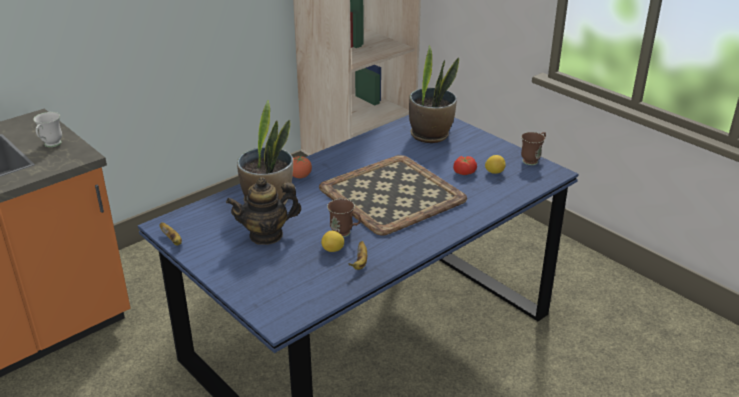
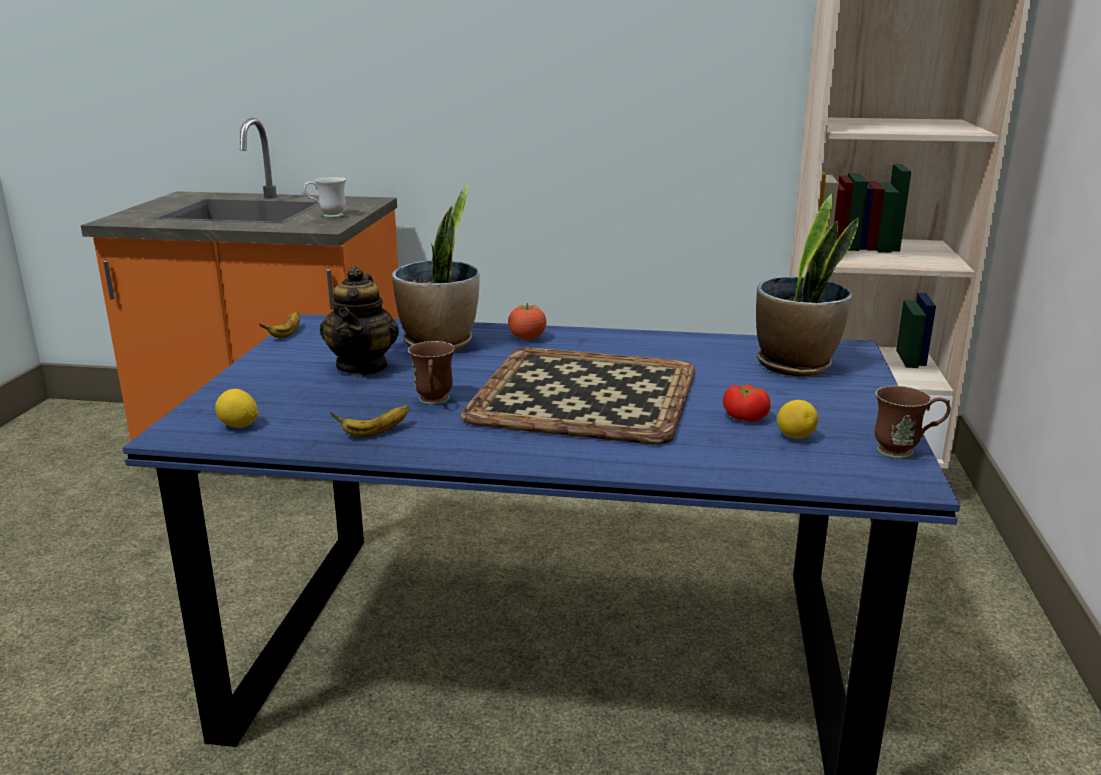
camera: 50 degrees right, 10 degrees down
teapot [226,177,301,245] -> teapot turned 120 degrees counterclockwise [320,266,399,375]
lemon [321,231,344,252] -> lemon moved to [215,389,258,428]

